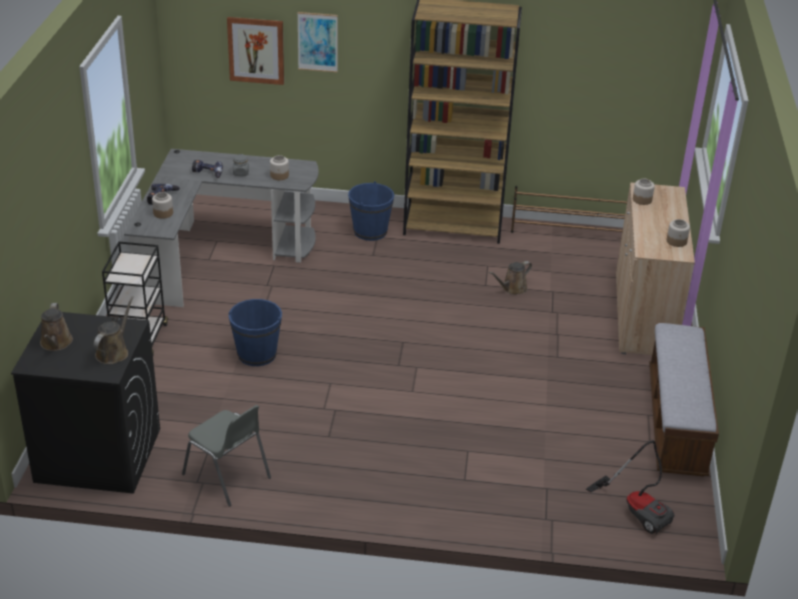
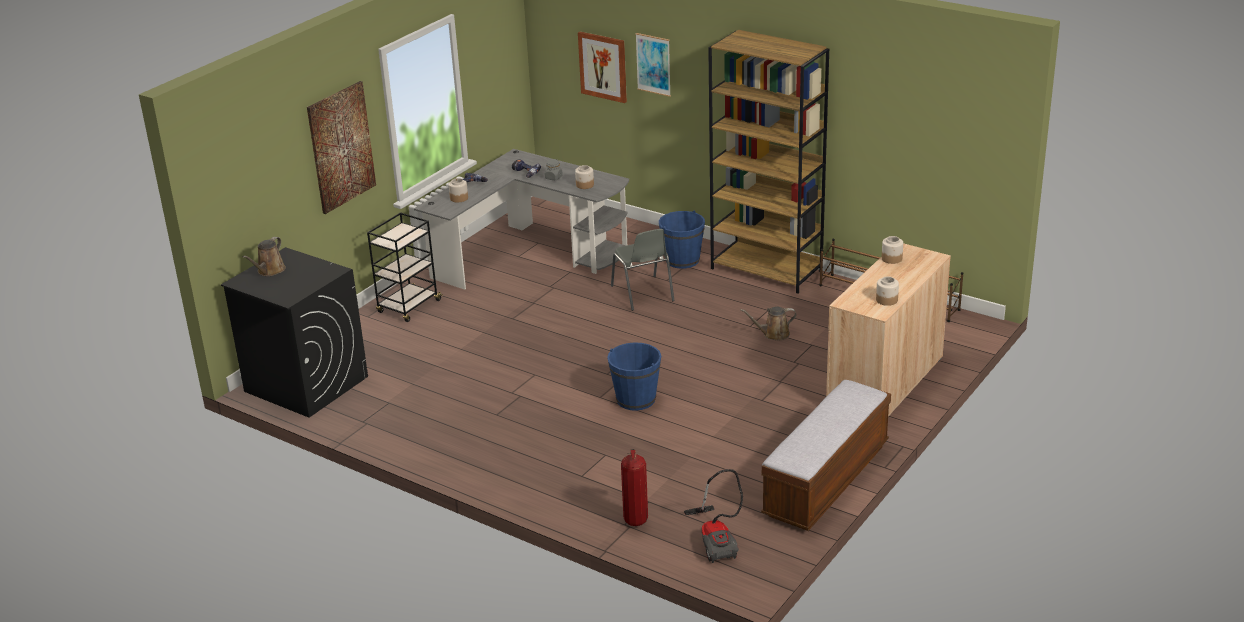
camera: 30 degrees right, 5 degrees down
brown watering can [94,296,134,364] -> none
grey chair [182,405,271,507] -> grey chair moved to [611,229,675,311]
blue bucket [229,299,282,366] -> blue bucket moved to [607,342,661,411]
none -> picture [307,81,376,214]
none -> fire extinguisher [621,449,648,526]

